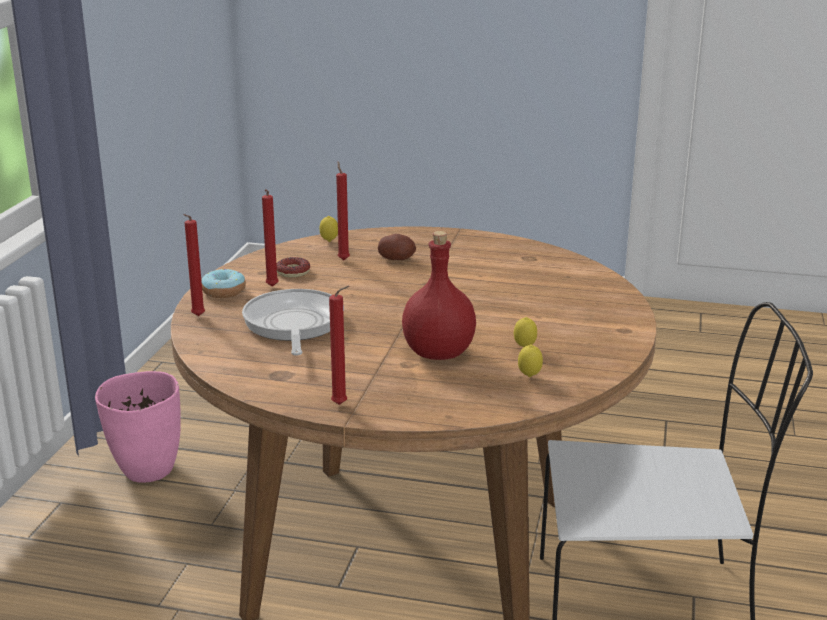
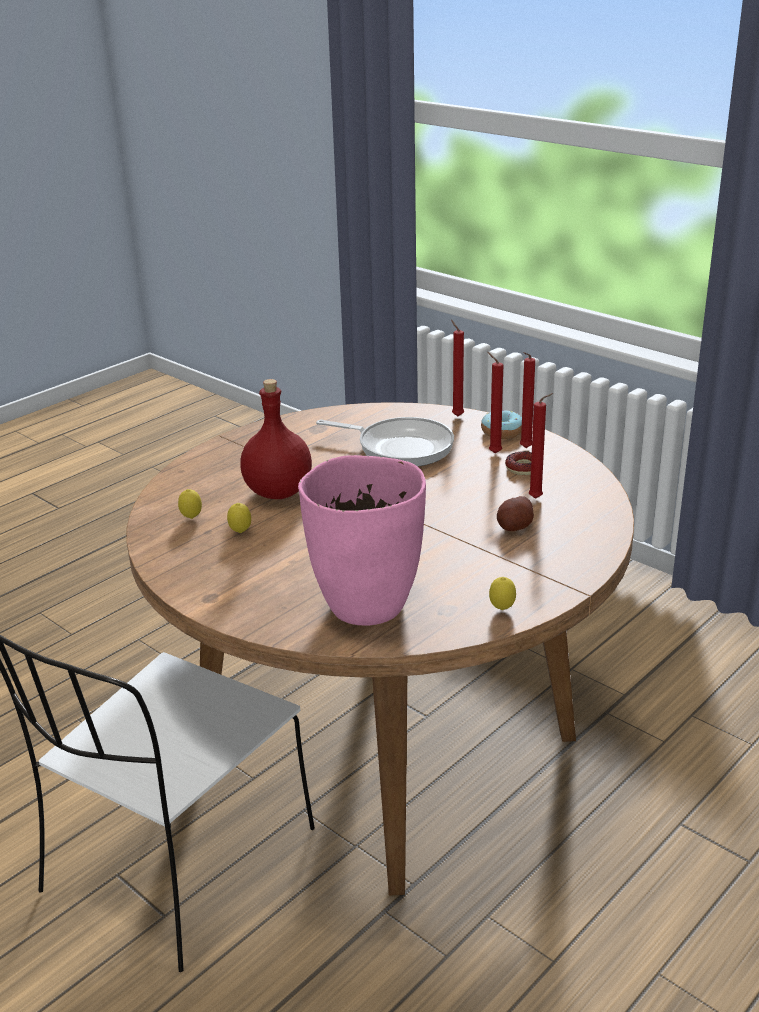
camera: 120 degrees right, 5 degrees up
pink vase [95,371,181,483] -> pink vase moved to [298,455,426,625]
lemon [319,216,338,242] -> lemon moved to [489,577,516,610]
red candle [329,286,350,405] -> red candle moved to [520,352,535,448]

